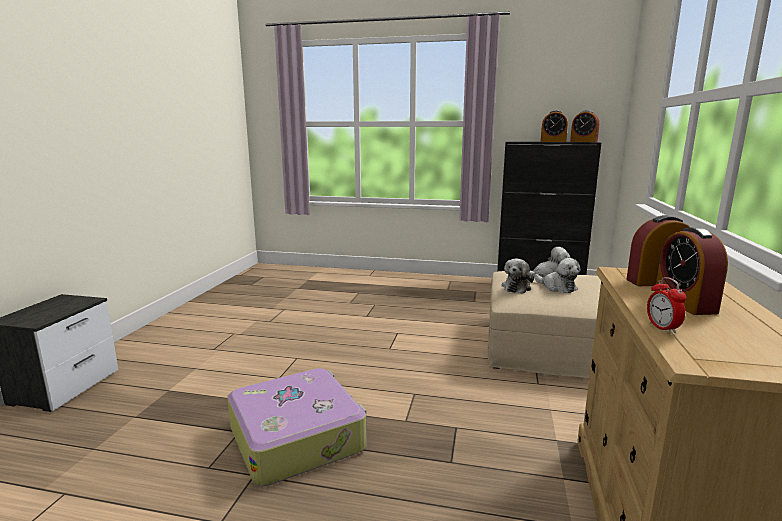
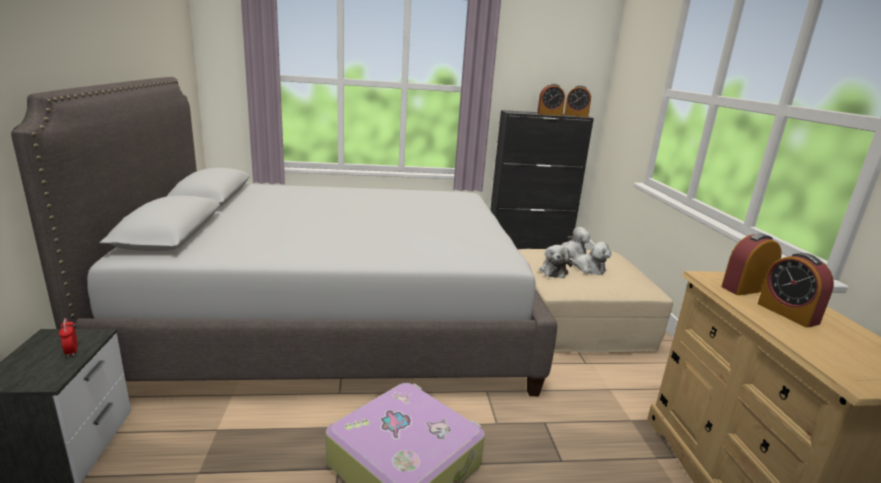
camera: 20 degrees left, 5 degrees up
alarm clock [647,277,686,334] -> alarm clock moved to [59,318,77,357]
none -> grey bed [11,77,557,396]

